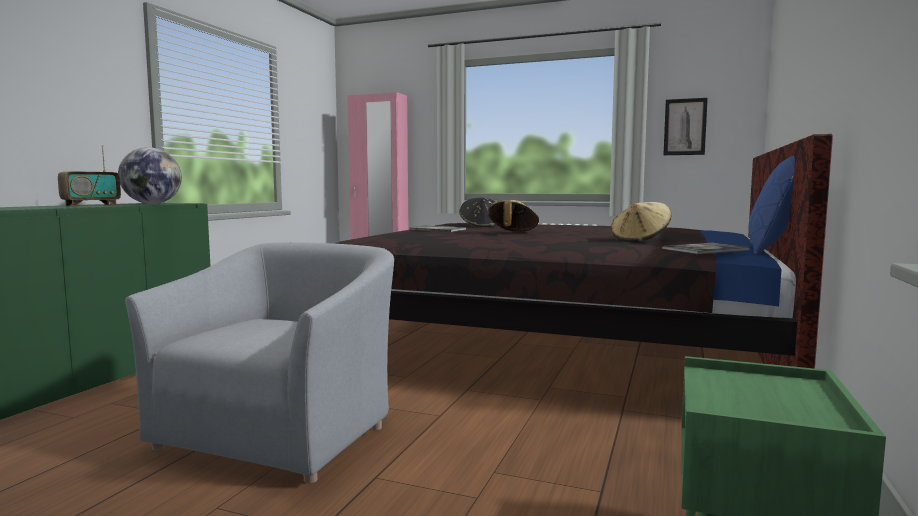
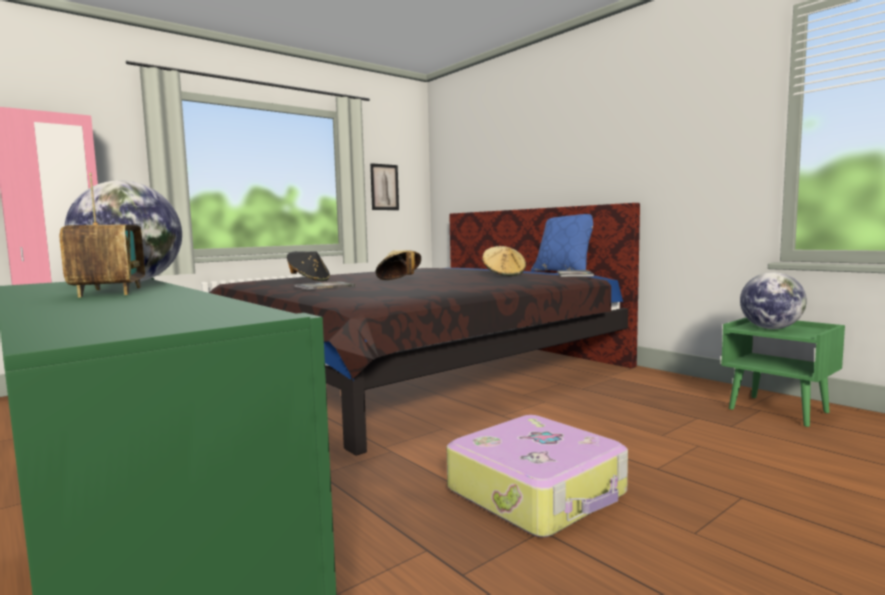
camera: 60 degrees left, 0 degrees up
grey armchair [125,242,394,483] -> suitcase [447,415,628,537]
none -> globe [740,272,807,329]

